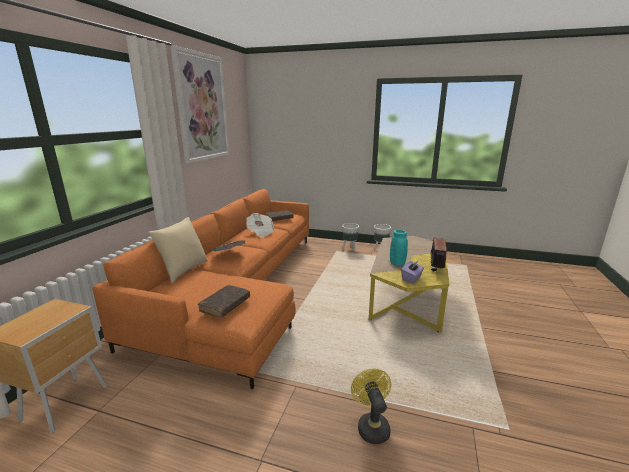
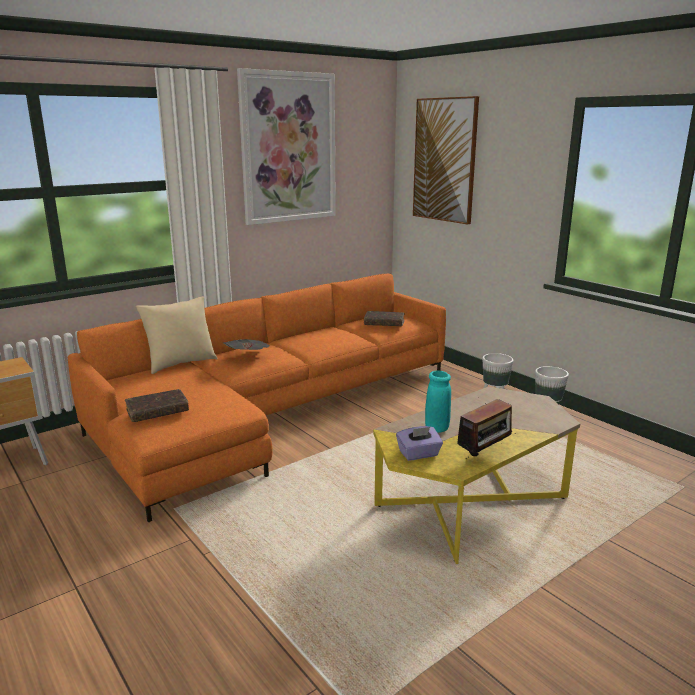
camera: 35 degrees right, 0 degrees up
newspaper [246,213,274,238] -> none
yellow fan [351,369,391,444] -> none
none -> picture [413,96,479,225]

